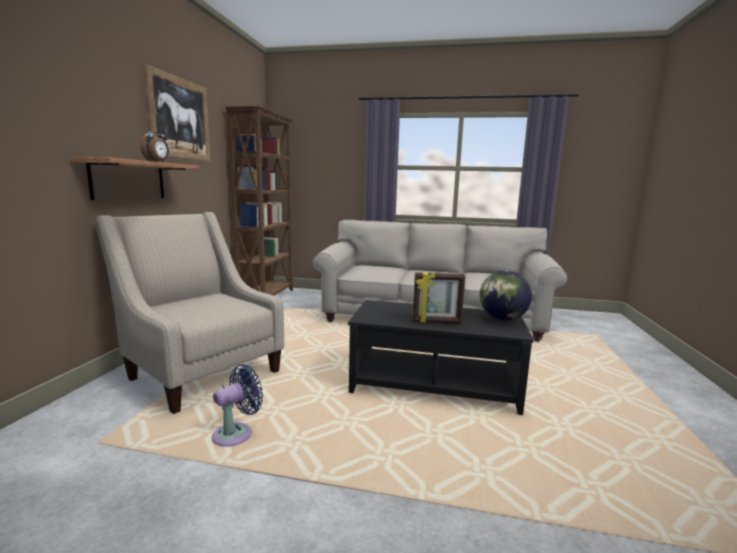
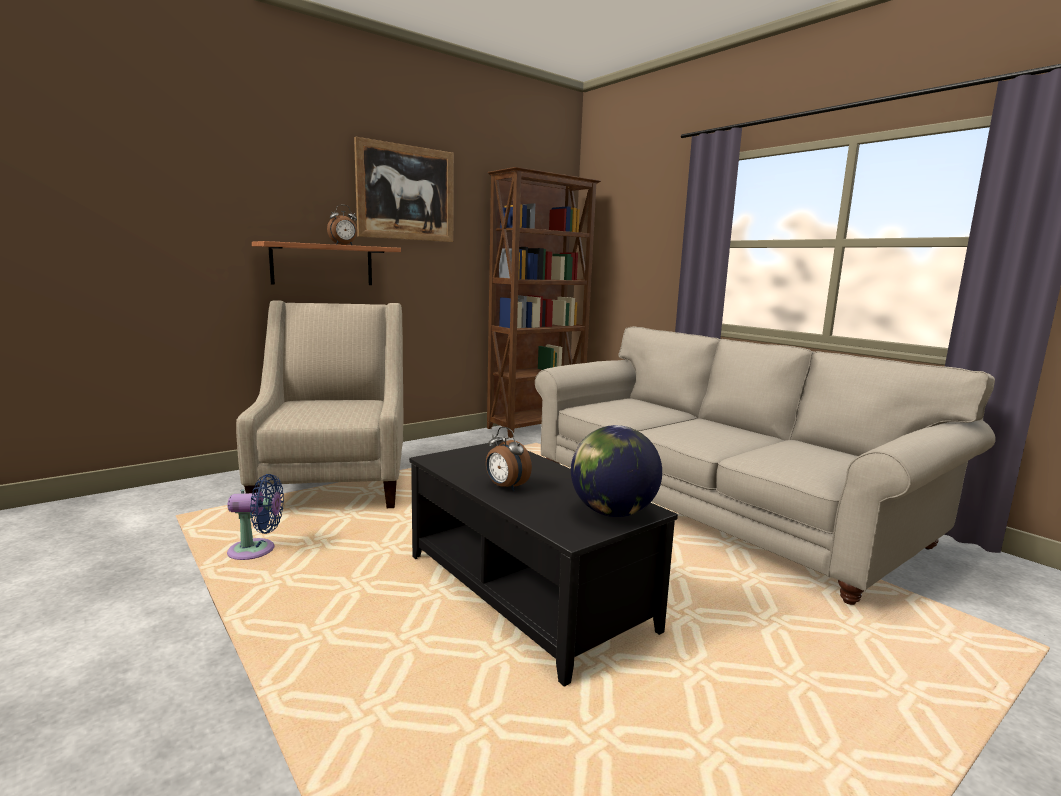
camera: 40 degrees right, 0 degrees up
picture frame [413,272,465,323] -> alarm clock [486,427,532,491]

